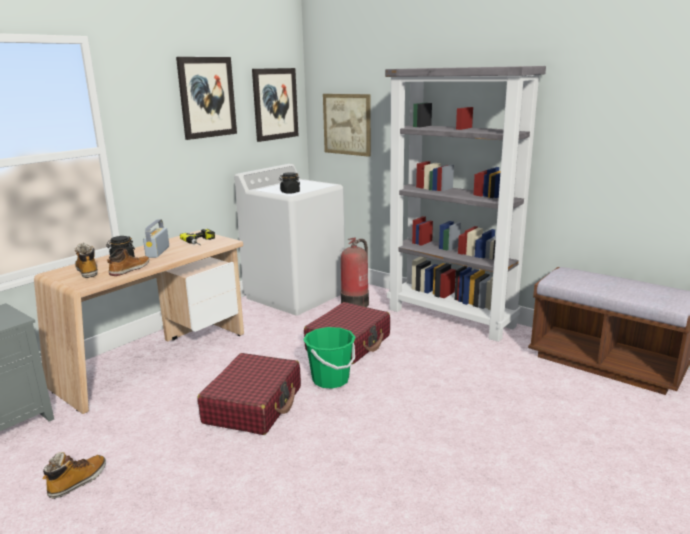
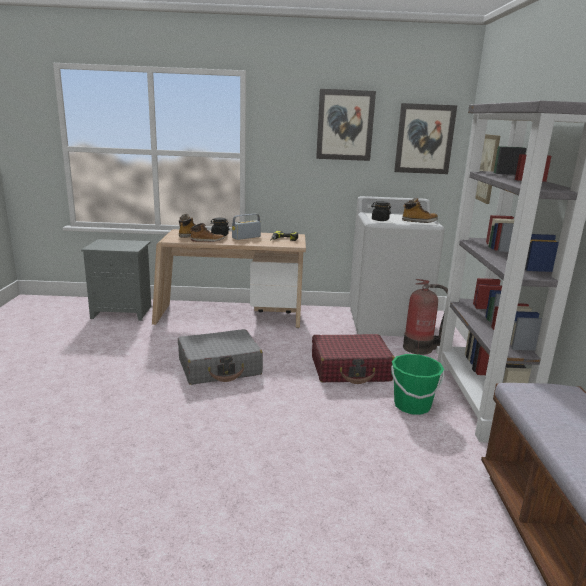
camera: 50 degrees right, 0 degrees up
boot [43,452,106,499] -> boot moved to [402,198,438,223]
red suitcase [197,353,301,435] -> grey suitcase [178,329,263,385]
green bucket [303,327,355,389] -> green bucket moved to [391,354,444,415]

